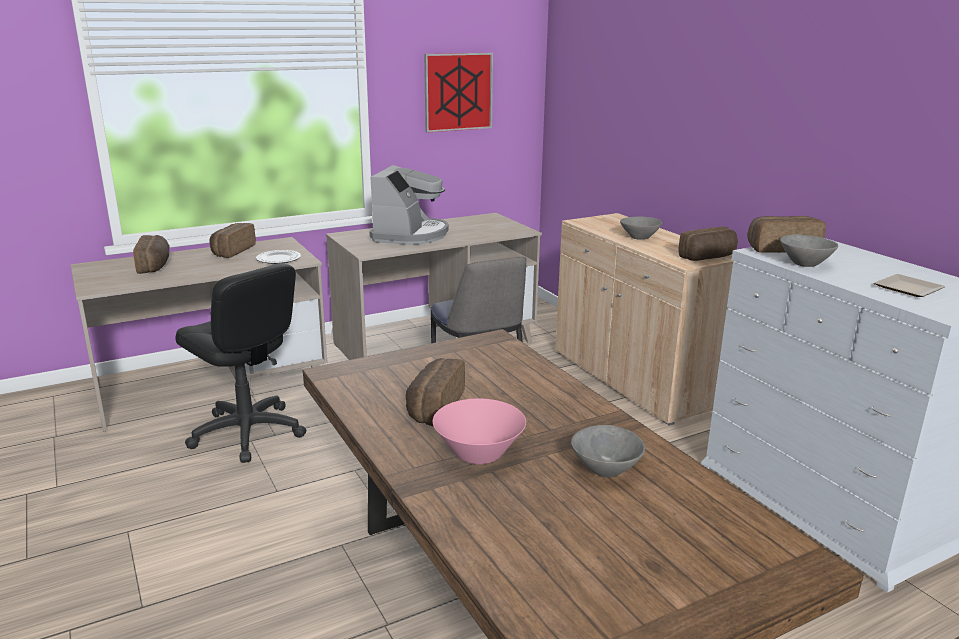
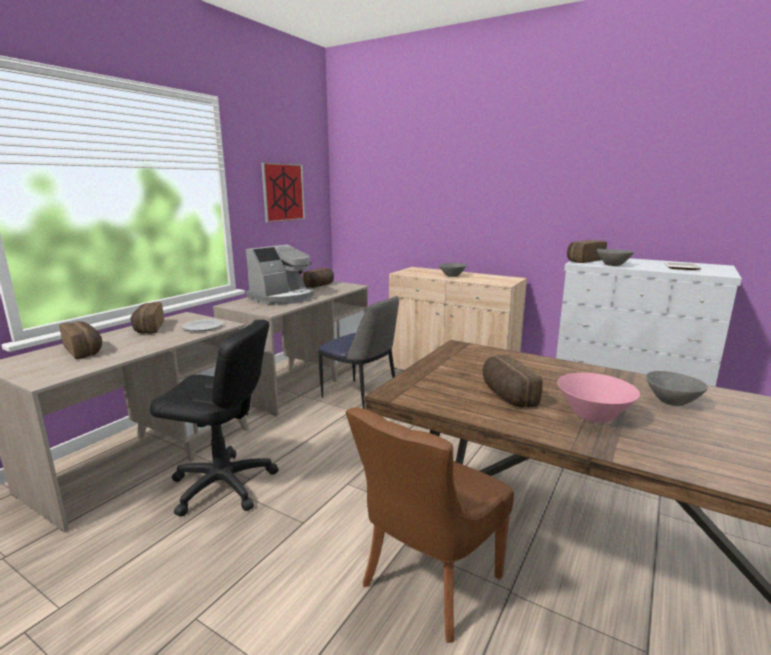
camera: 30 degrees left, 5 degrees down
coffee machine [369,165,449,245] -> coffee machine turned 60 degrees clockwise [246,245,314,305]
bread [678,226,738,261] -> bread moved to [302,268,334,288]
none -> brown chair [346,407,514,643]

